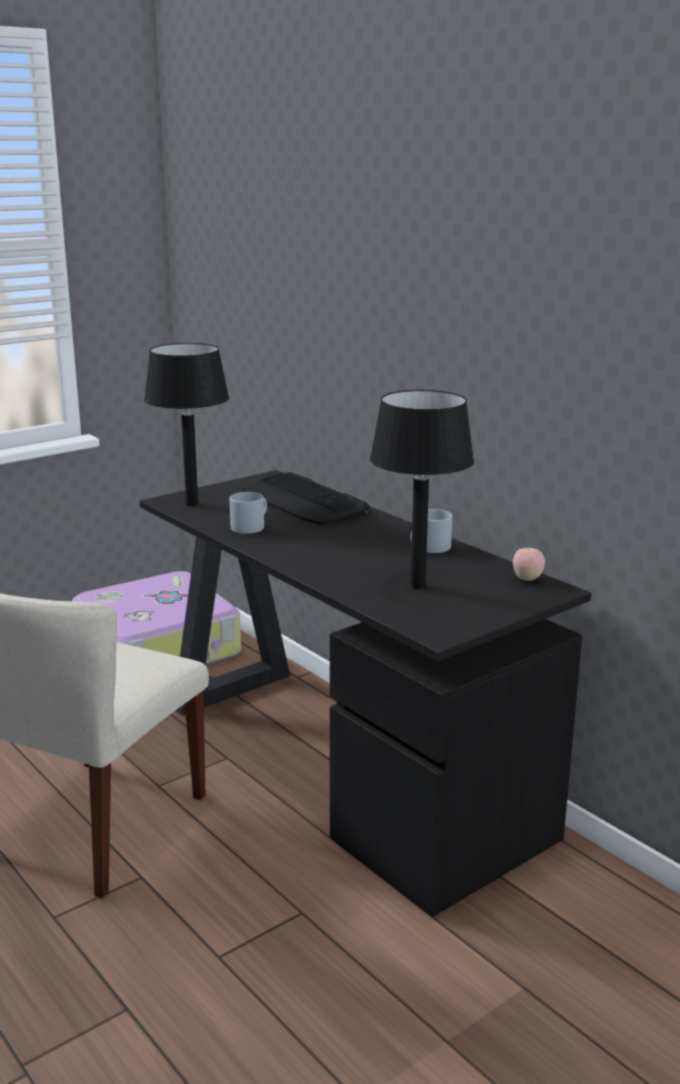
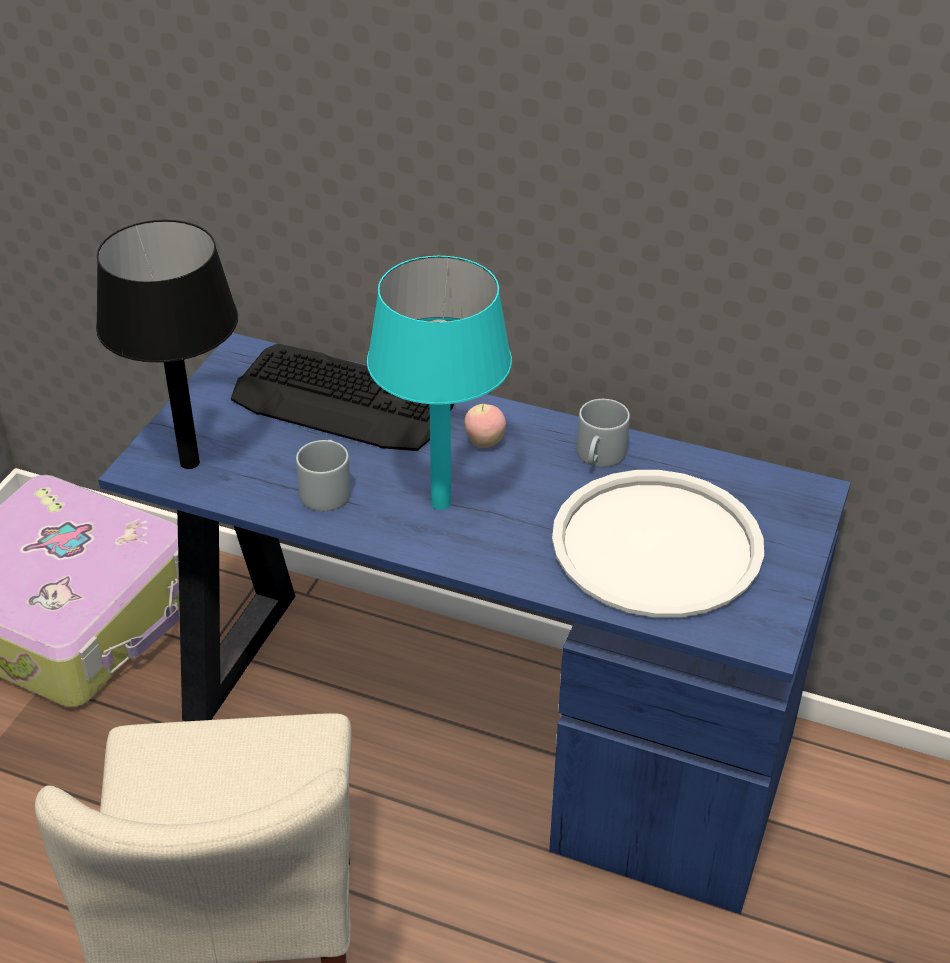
camera: 30 degrees left, 20 degrees up
black desk [140,470,591,917] -> blue desk [98,333,851,914]
black table lamp [370,390,474,589] -> white tray [552,470,764,618]
apple [513,546,545,581] -> apple moved to [464,404,506,448]
none -> turquoise table lamp [367,256,512,510]

